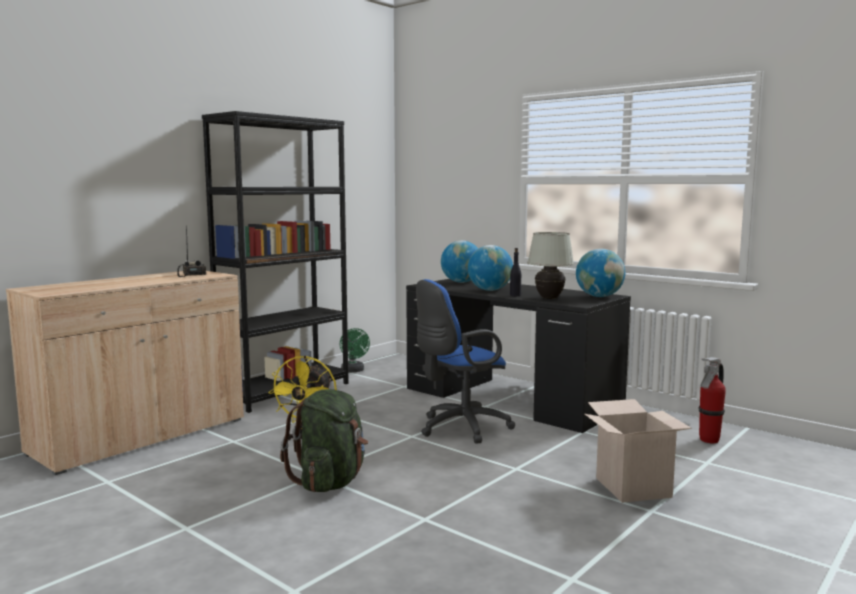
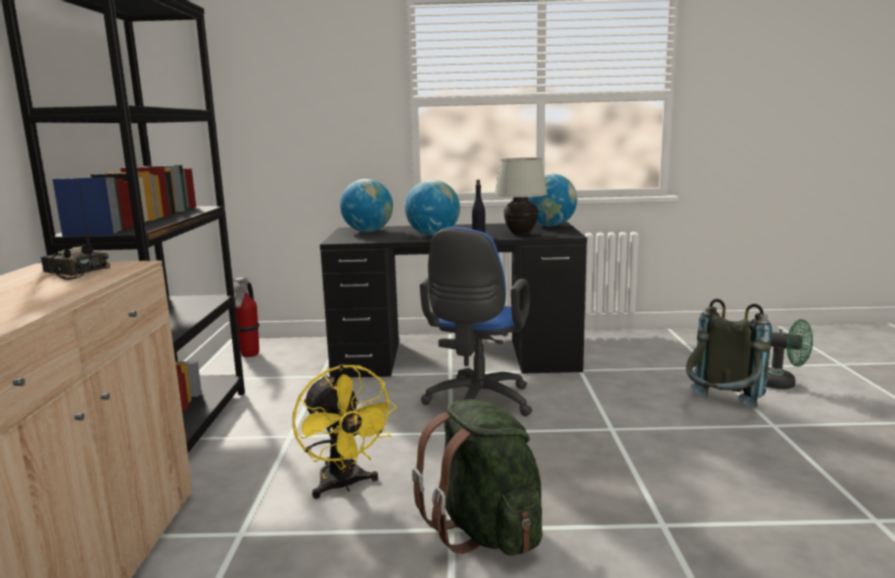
camera: 40 degrees left, 5 degrees up
green fan [340,328,370,372] -> green fan moved to [766,319,813,389]
cardboard box [585,399,692,503] -> grey backpack [686,299,772,408]
fire extinguisher [698,357,726,443] -> fire extinguisher moved to [233,277,259,357]

